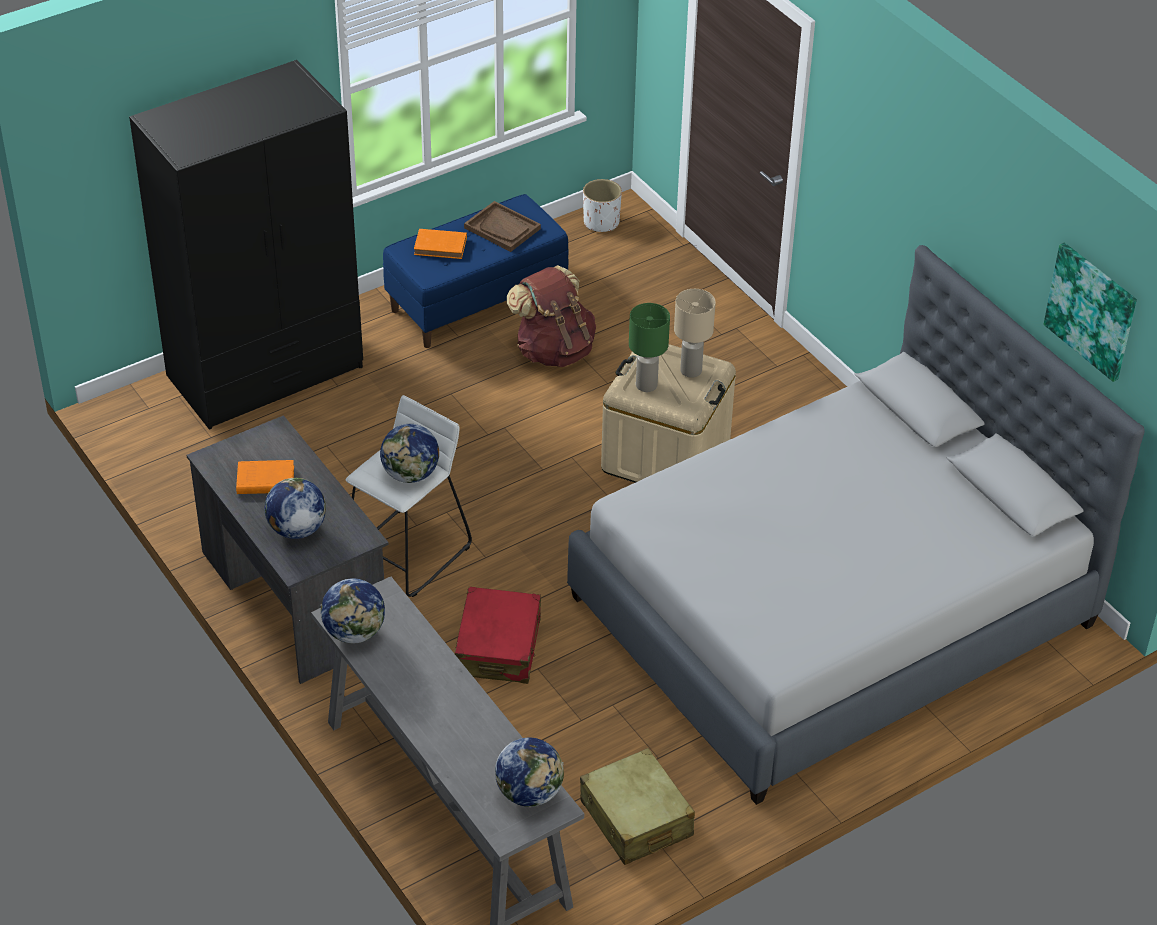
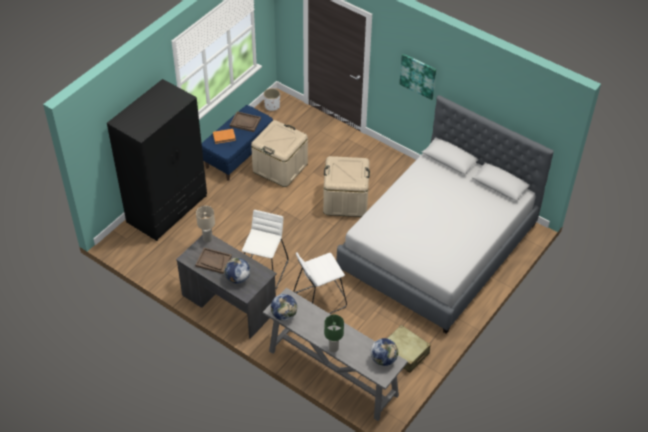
camera: 20 degrees left, 5 degrees up
orange book [236,460,294,494] -> brown tray [195,248,232,274]
globe [380,424,439,483] -> none
red suitcase [455,587,541,684] -> white stool [293,252,347,314]
brown backpack [507,265,596,367] -> beige storage box [251,120,308,187]
green table lamp [629,303,670,392] -> green table lamp moved to [324,315,344,352]
beige table lamp [674,289,716,378] -> beige table lamp moved to [196,206,215,242]
picture [1044,243,1137,382] -> picture moved to [399,54,436,100]

